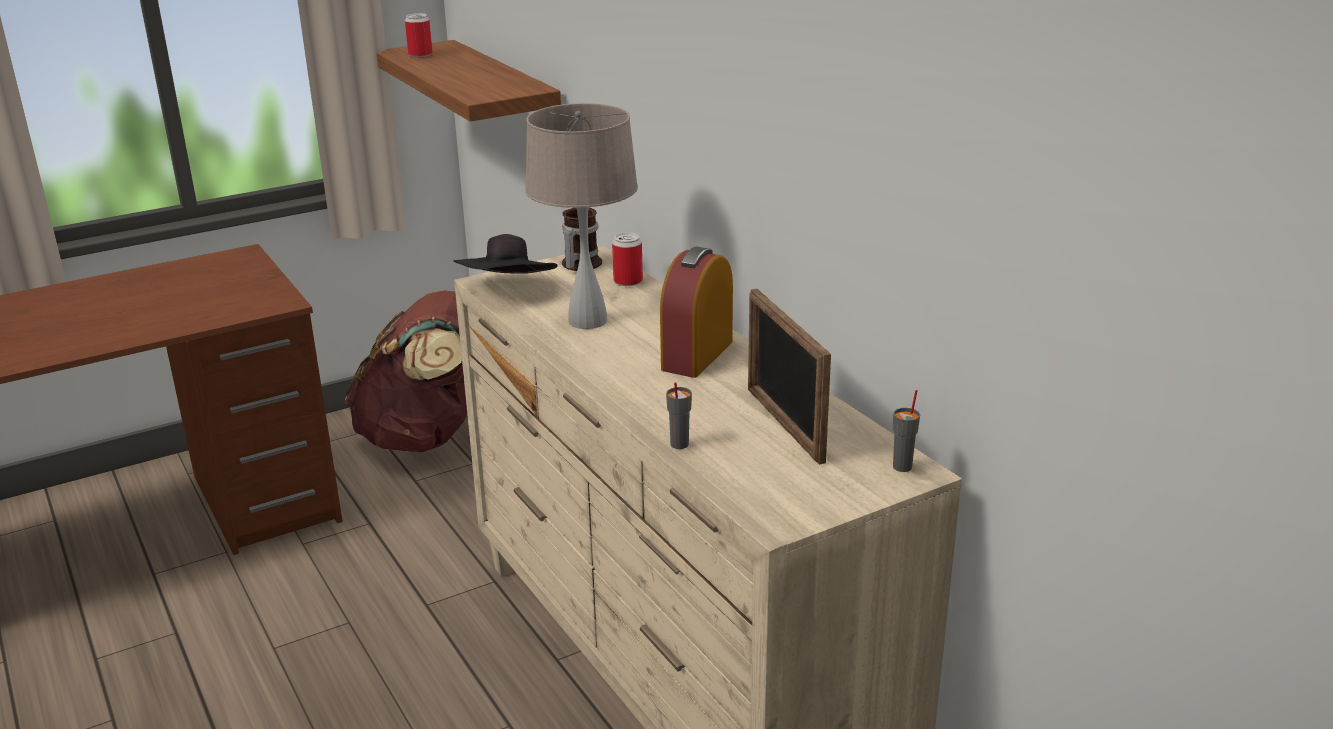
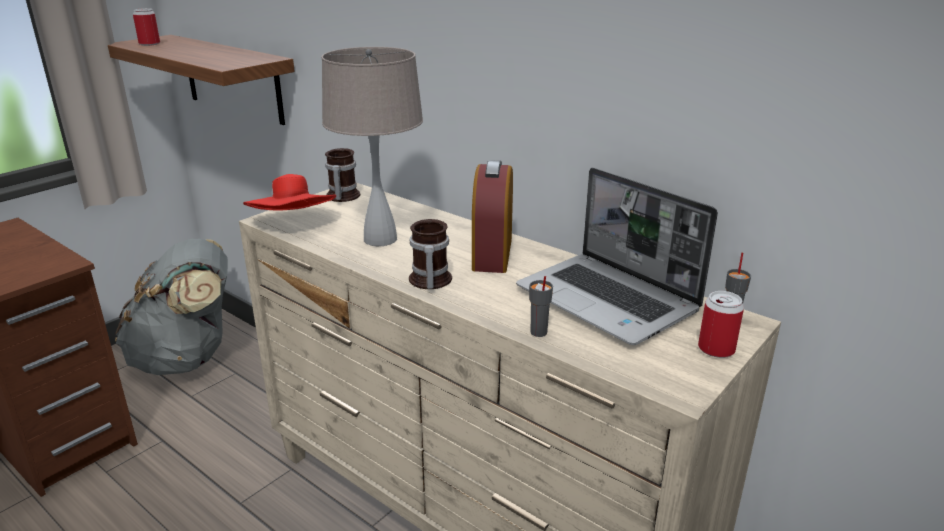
camera: 20 degrees left, 0 degrees up
brown backpack [345,290,467,452] -> grey backpack [115,239,228,375]
black hat [453,234,557,274] -> red hat [243,174,336,211]
can [612,232,643,286] -> can moved to [698,291,744,358]
picture frame [748,289,831,465] -> laptop [516,168,718,345]
none -> mug [409,219,452,289]

